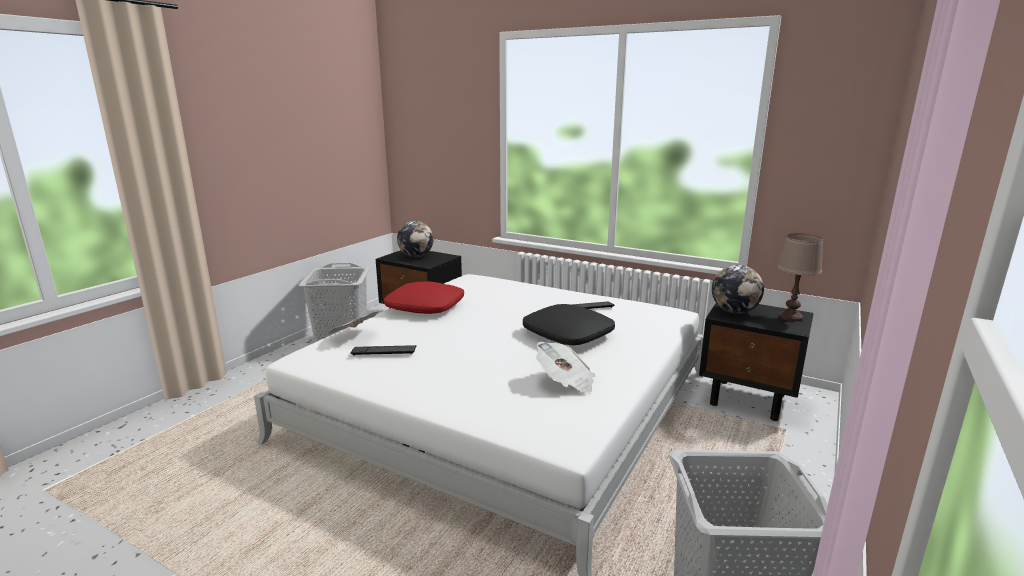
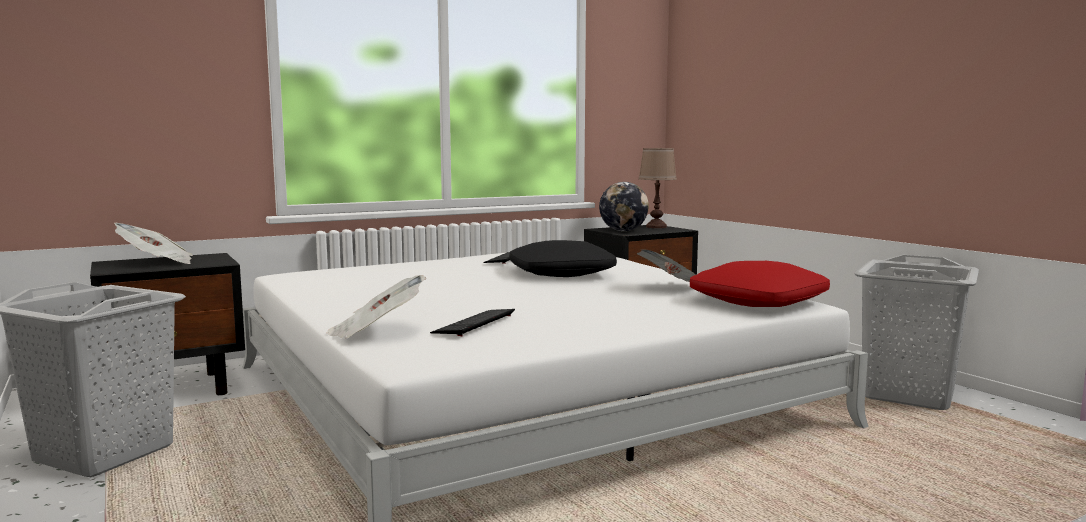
camera: 60 degrees left, 10 degrees down
red pillow [384,281,464,314] -> red pillow moved to [690,261,830,307]
globe [397,221,434,257] -> newspaper [114,223,193,264]

